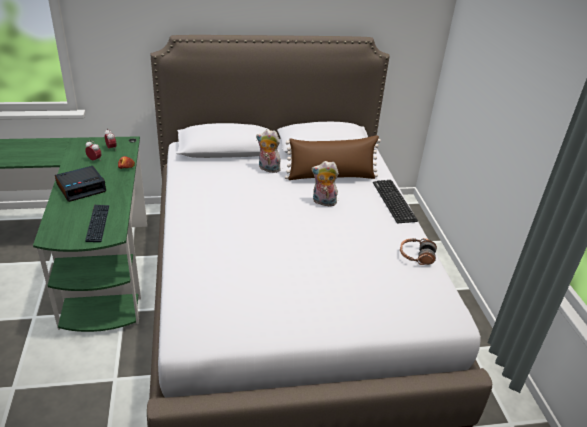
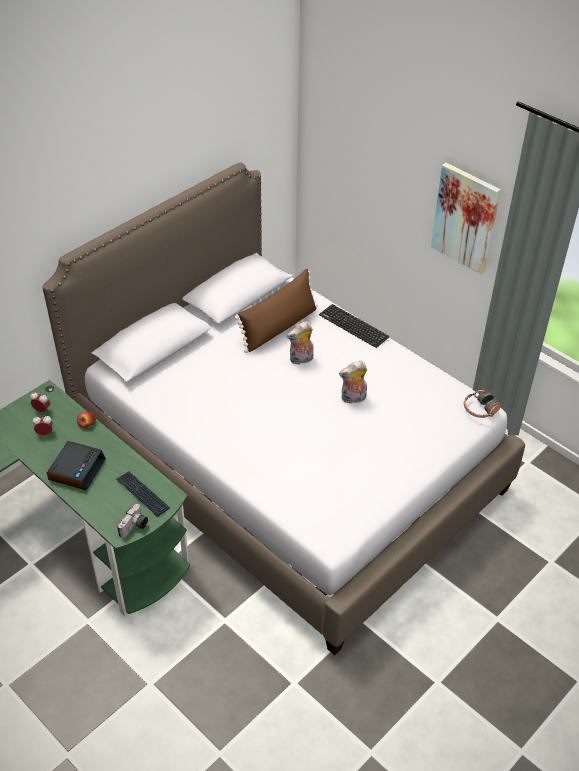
camera: 35 degrees left, 10 degrees up
plush toy [256,129,281,173] -> plush toy moved to [339,360,367,404]
headphones [400,238,437,265] -> headphones moved to [464,390,501,418]
none -> camera [117,504,148,538]
none -> picture [431,163,501,274]

